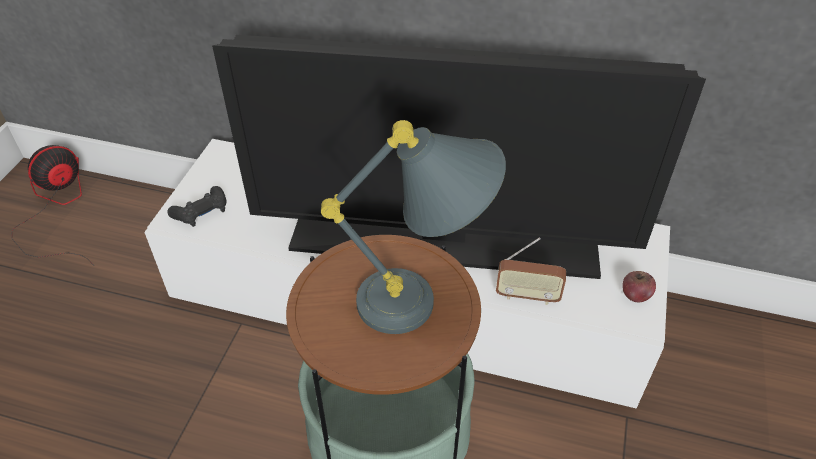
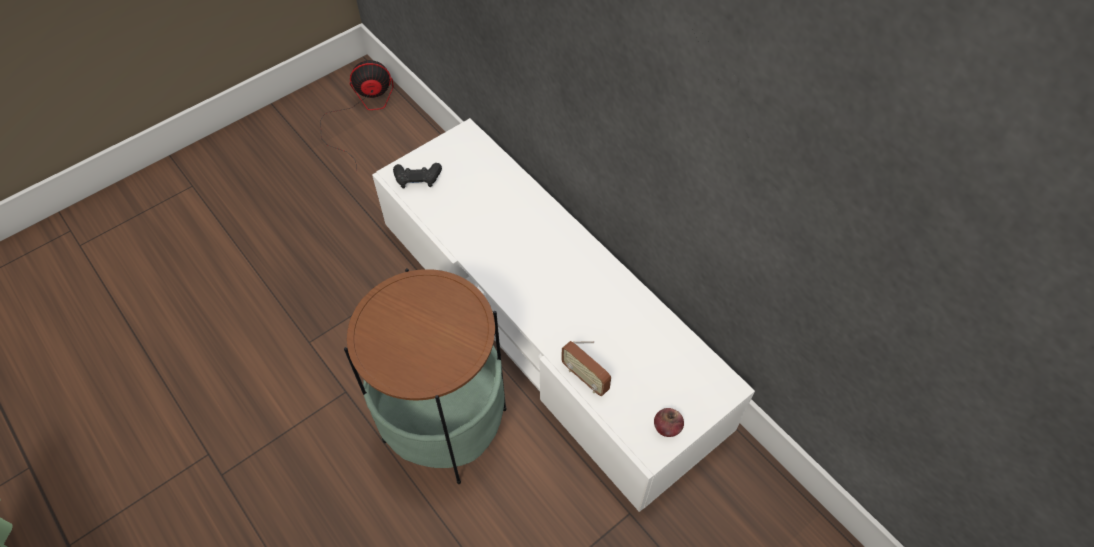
camera: 35 degrees right, 10 degrees up
television [212,35,706,279] -> none
grey table lamp [321,120,506,334] -> none

